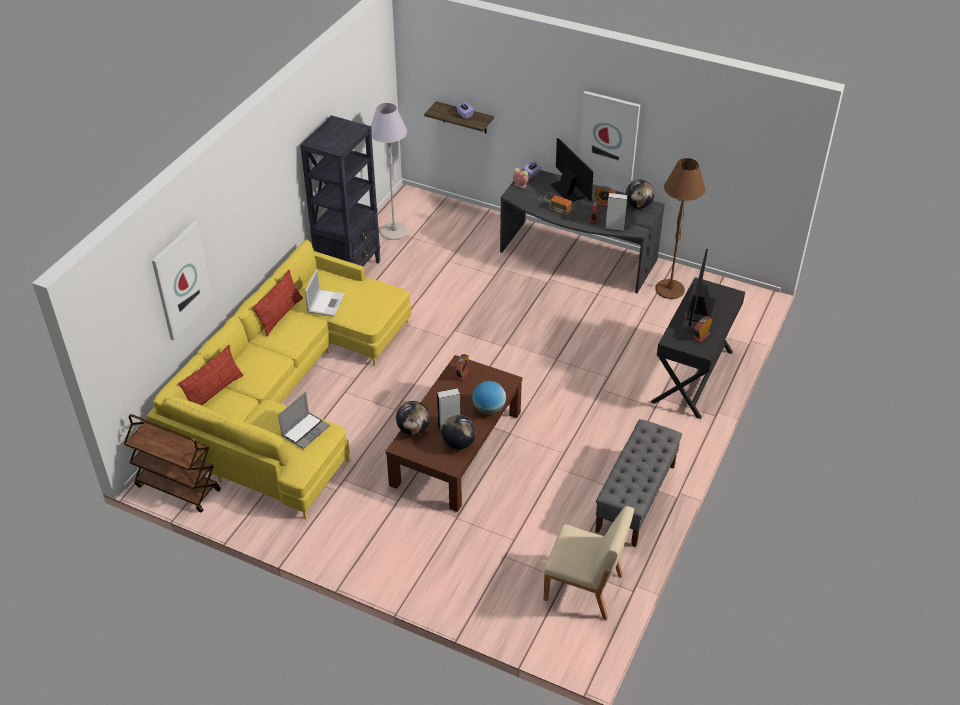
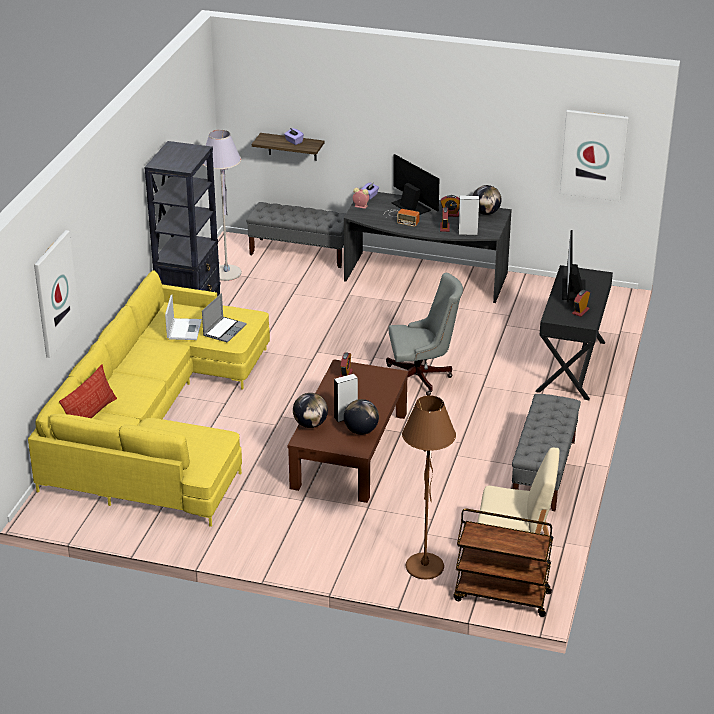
camera: 10 degrees left, 10 degrees down
brown cart [124,414,221,512] -> brown cart moved to [453,508,553,617]
pillow [252,270,303,337] -> none
laptop [278,392,330,449] -> laptop moved to [202,293,247,343]
globe [472,381,506,414] -> none
picture [579,91,640,181] -> picture moved to [560,110,629,201]
brown floor lamp [656,158,705,299] -> brown floor lamp moved to [402,395,456,579]
none -> grey bench [246,202,346,268]
none -> grey office chair [386,273,463,396]

